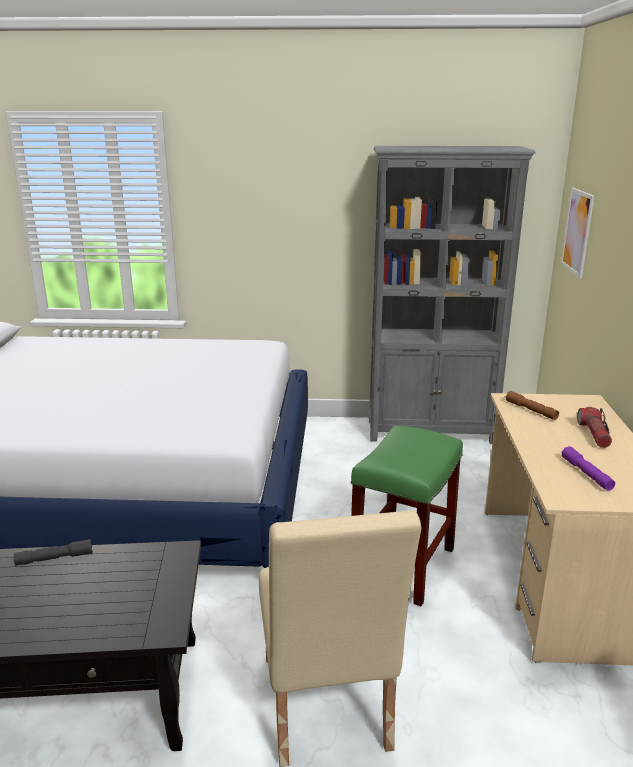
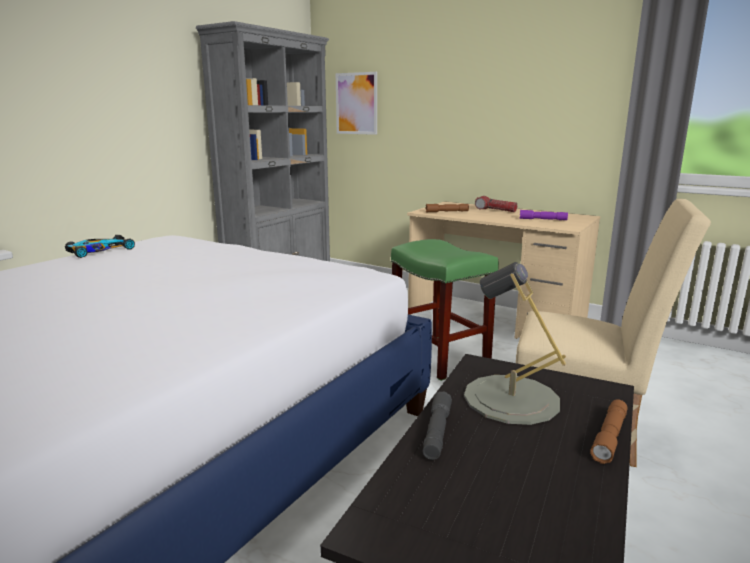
camera: 60 degrees left, 5 degrees down
none -> toy car [65,235,135,258]
none -> grey table lamp [464,262,566,425]
none -> brown flashlight [590,400,627,464]

